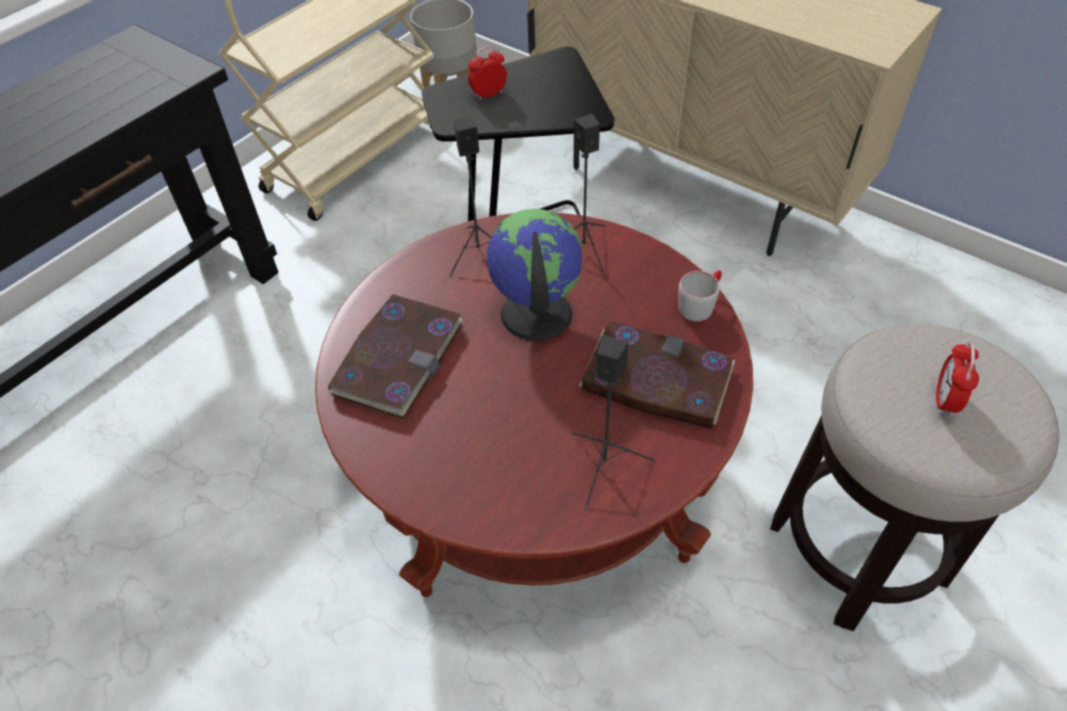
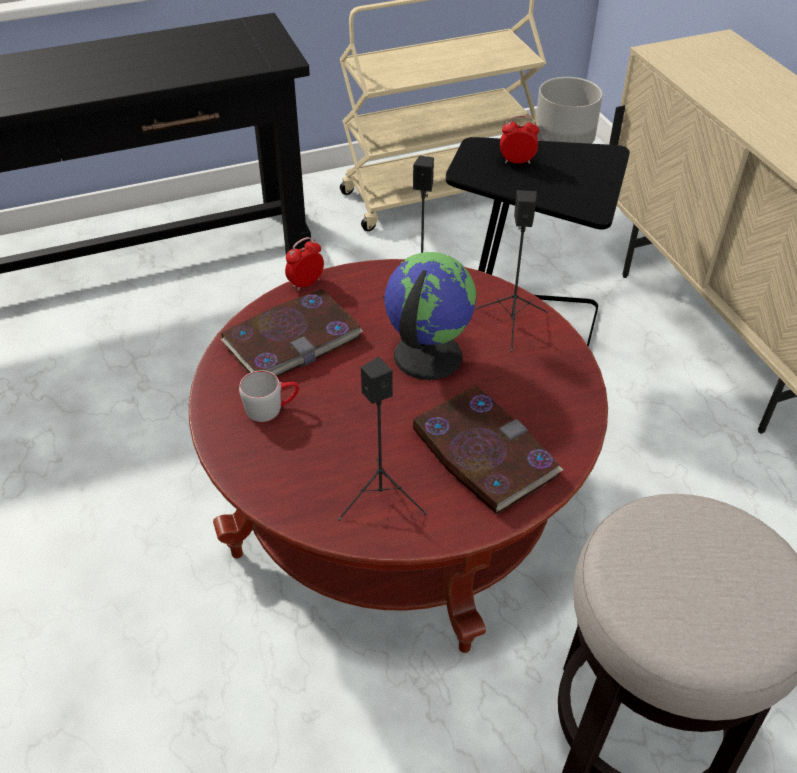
camera: 30 degrees right, 5 degrees down
grey mug [679,270,722,321] -> grey mug moved to [239,370,299,422]
alarm clock [936,342,979,417] -> alarm clock moved to [285,237,324,291]

